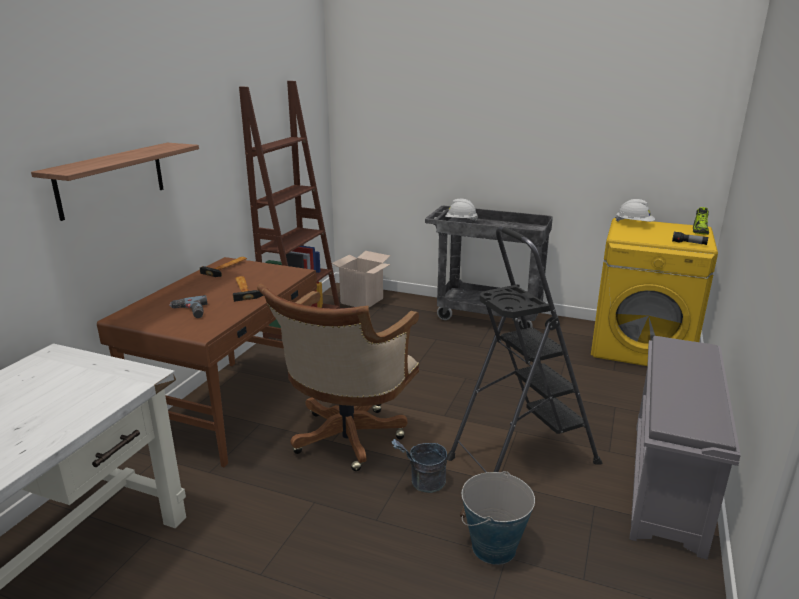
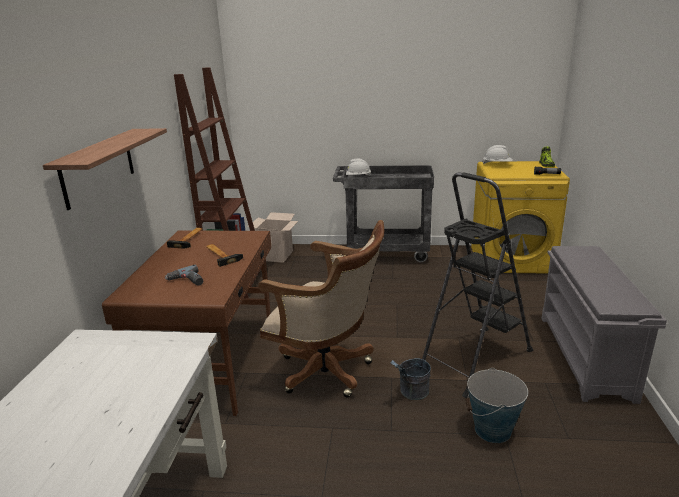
camera: 15 degrees left, 0 degrees up
office chair [257,284,419,471] -> office chair turned 75 degrees counterclockwise [258,220,384,398]

